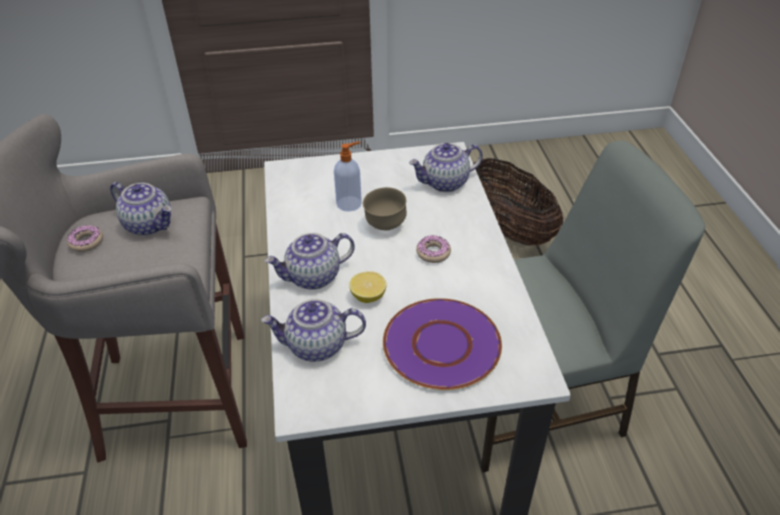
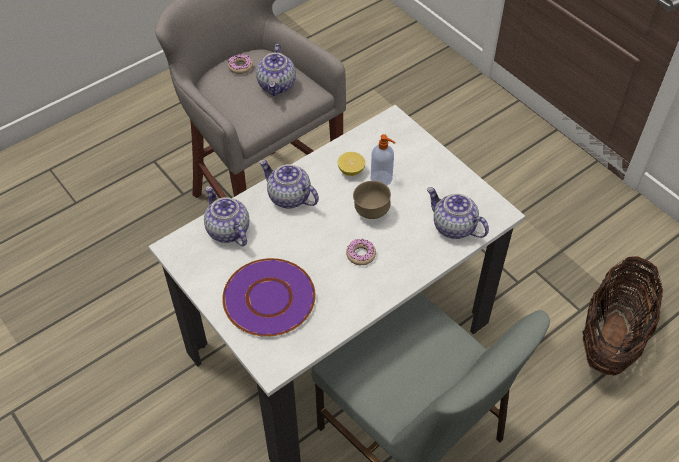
camera: 60 degrees right, 10 degrees up
lemon [349,271,387,303] -> lemon moved to [338,152,366,176]

